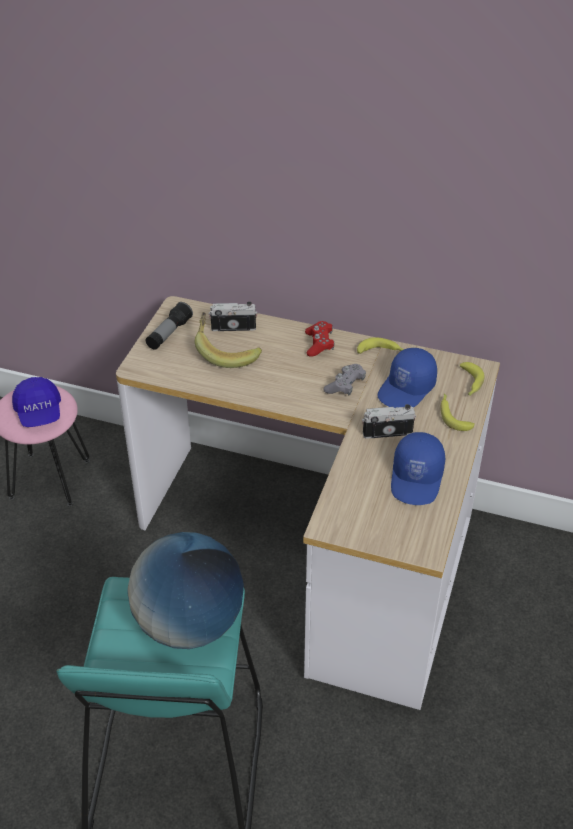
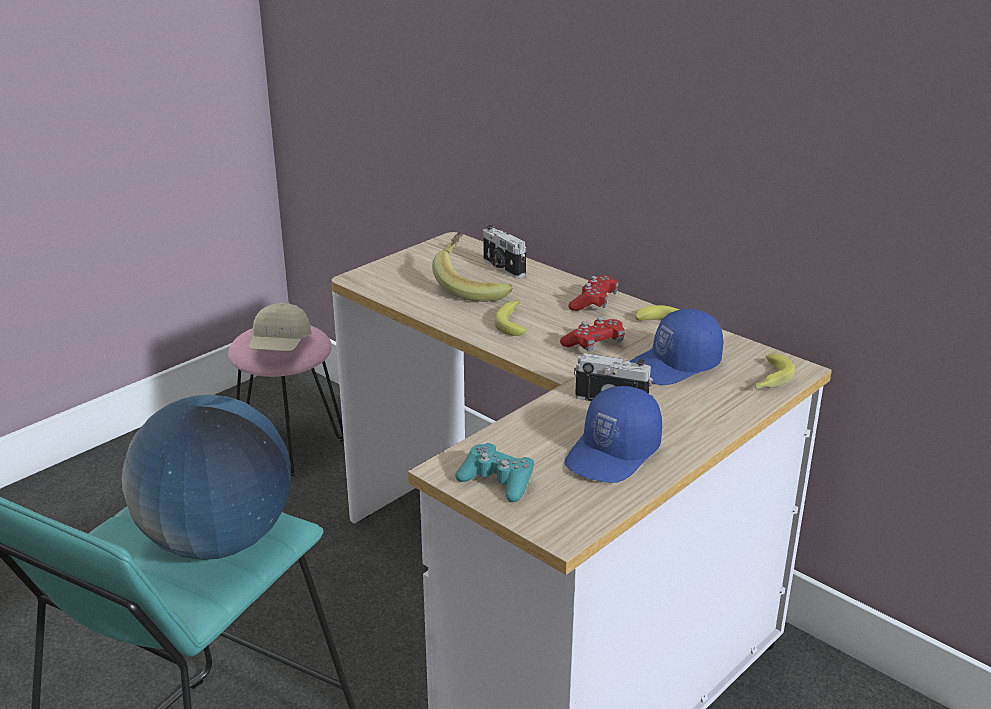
camera: 25 degrees right, 15 degrees down
blue cap [12,377,61,427] -> beige cap [249,303,312,351]
flashlight [146,302,193,350] -> none
camera [209,301,258,331] -> camera turned 150 degrees counterclockwise [483,225,526,278]
grey game controller [323,364,366,395] -> red game controller [560,317,625,352]
banana [441,394,475,431] -> banana moved to [495,299,527,336]
none -> turquoise game controller [455,443,534,502]

